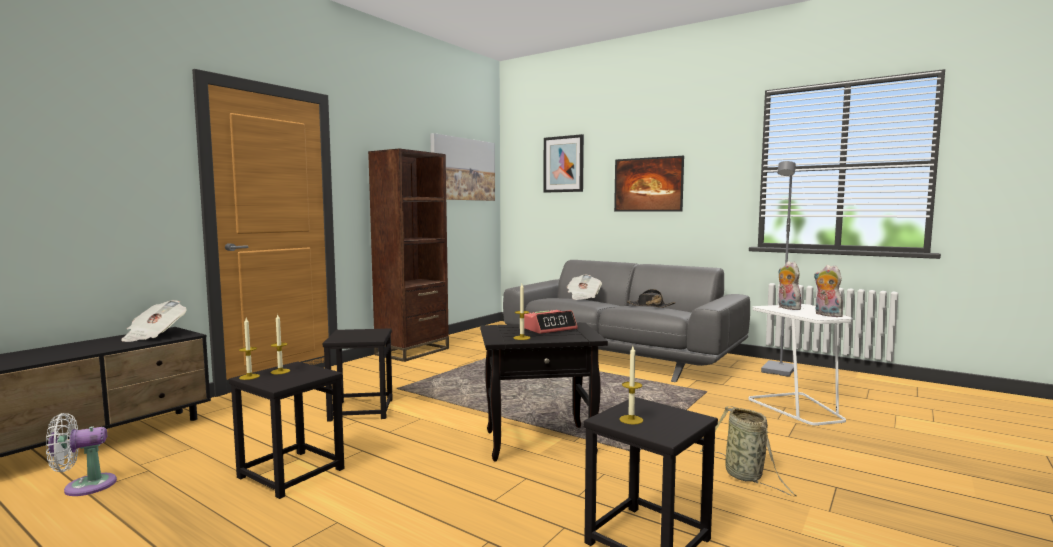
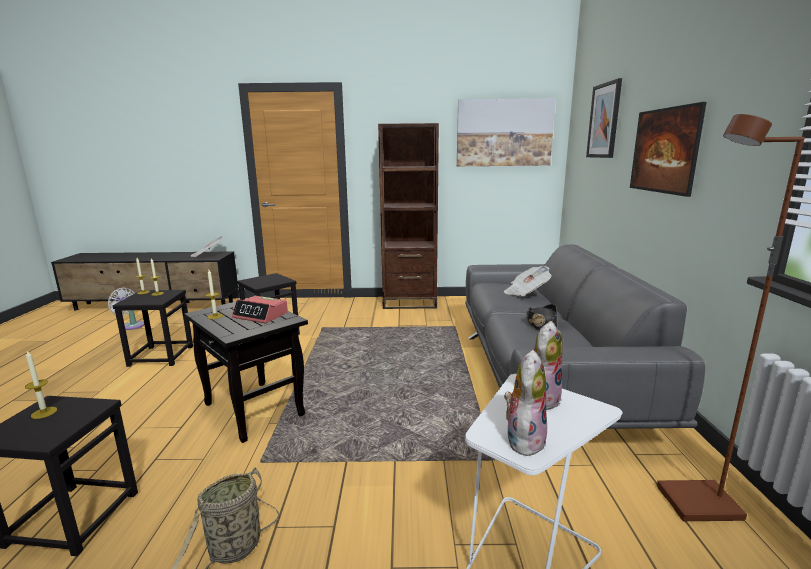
camera: 55 degrees right, 10 degrees up
grey floor lamp [761,161,796,377] -> brown floor lamp [657,114,805,521]

